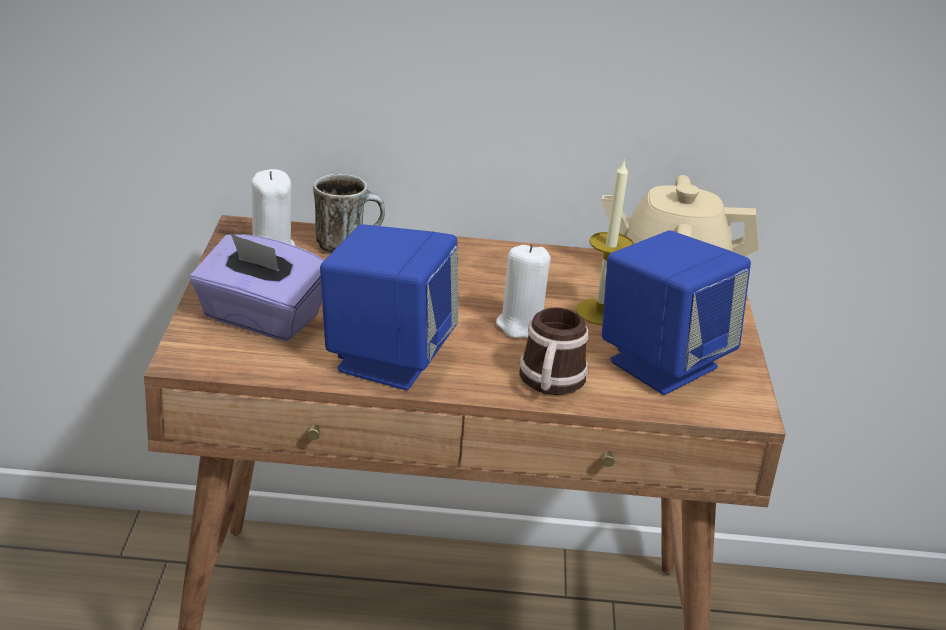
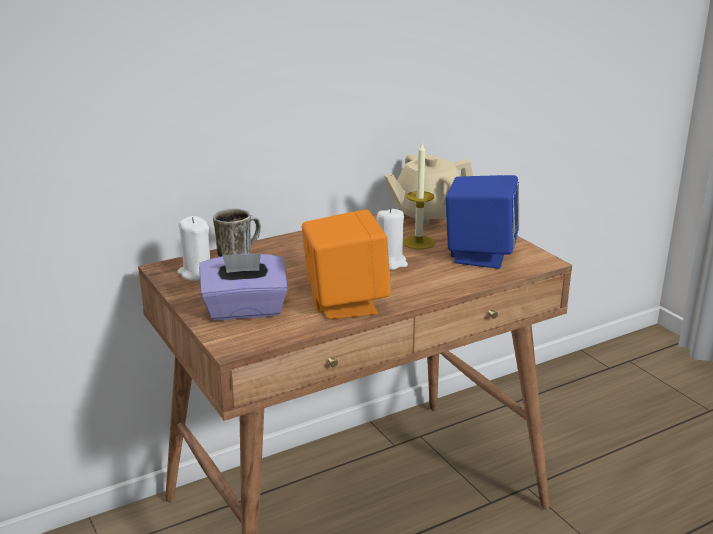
camera: 30 degrees left, 5 degrees down
blue speaker [320,224,458,390] -> orange speaker [302,209,391,319]
mug [519,307,589,395] -> none

